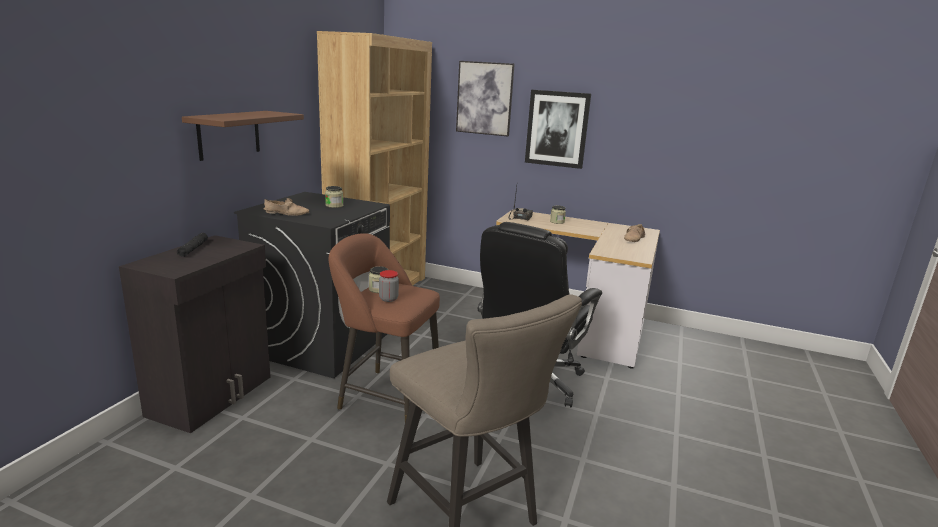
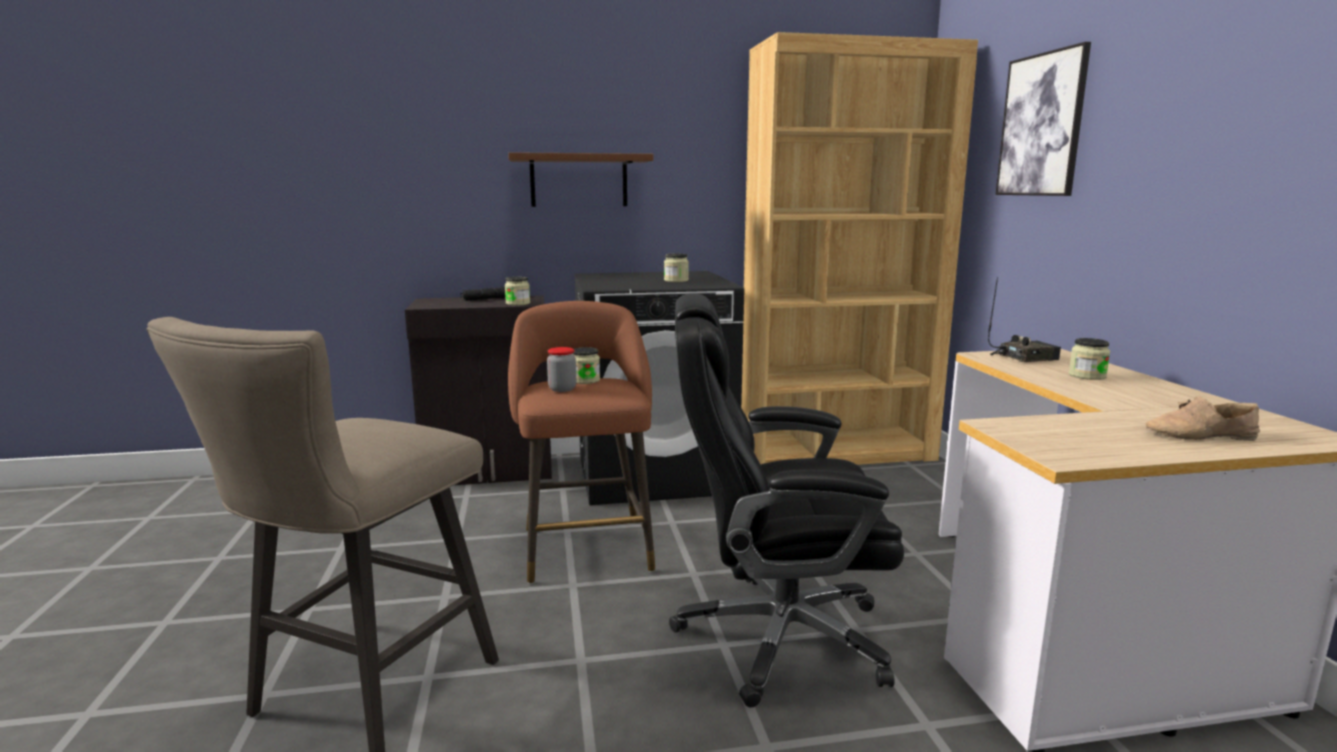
camera: 60 degrees right, 5 degrees down
beige shoe [264,198,309,216] -> none
picture [525,90,591,169] -> none
none -> jar [505,277,530,306]

